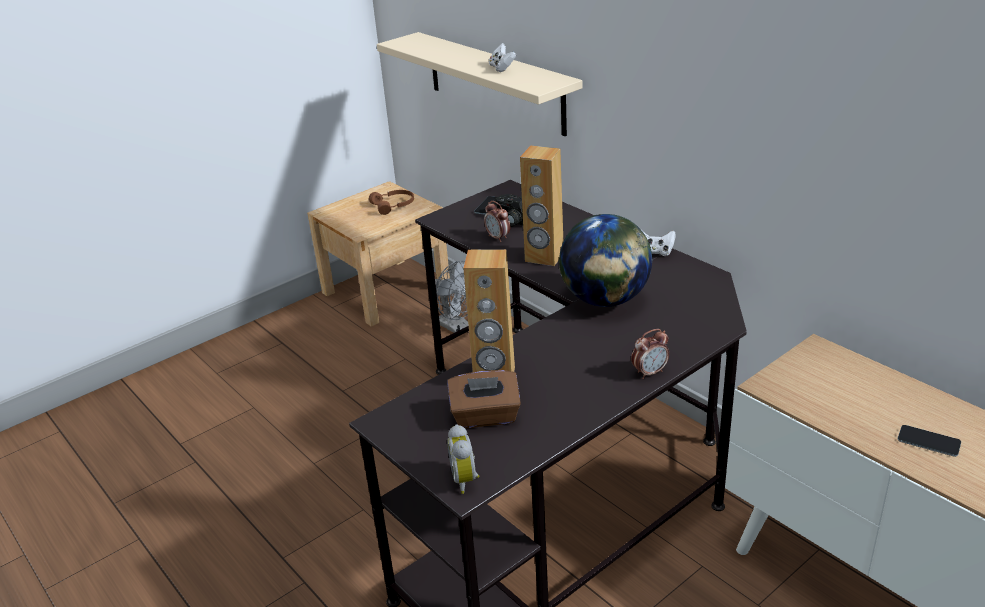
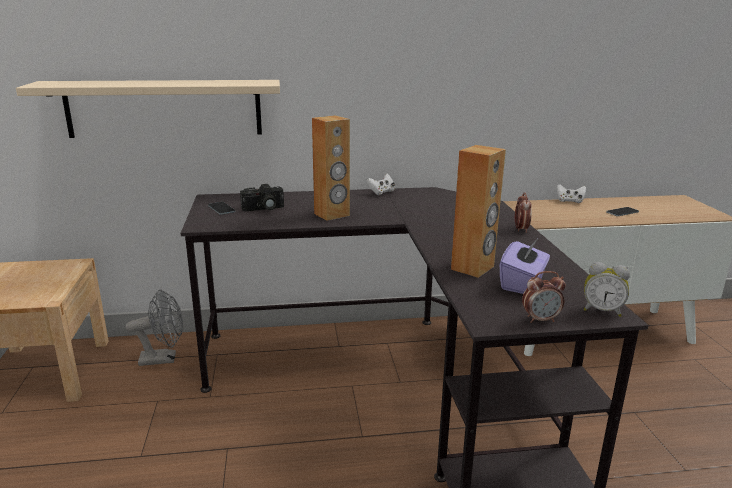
camera: 60 degrees left, 10 degrees down
brown headphones [369,190,414,215] -> none
brown tissue box [447,370,521,428] -> purple tissue box [500,237,550,294]
alarm clock [484,201,510,242] -> alarm clock moved to [522,271,566,323]
white game controller [489,43,516,72] -> white game controller moved to [557,184,586,203]
globe [559,214,652,307] -> none

